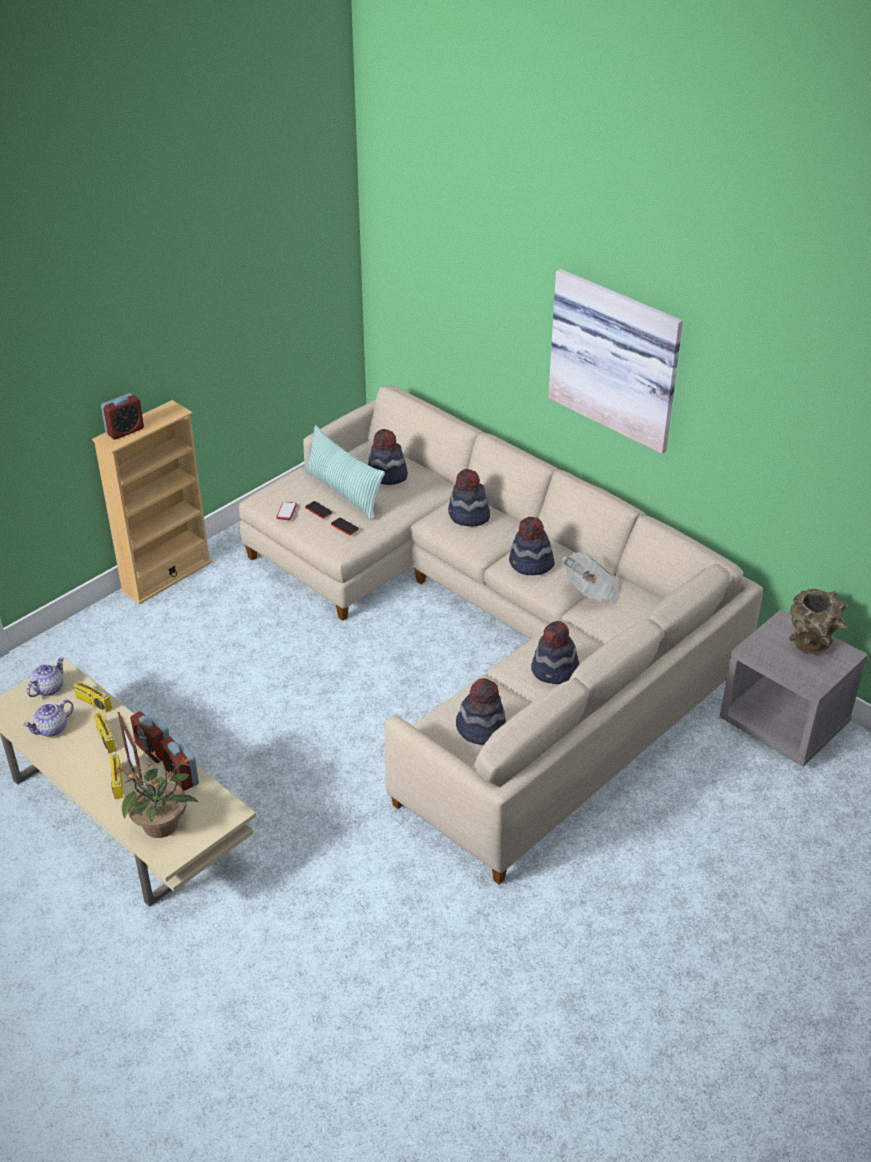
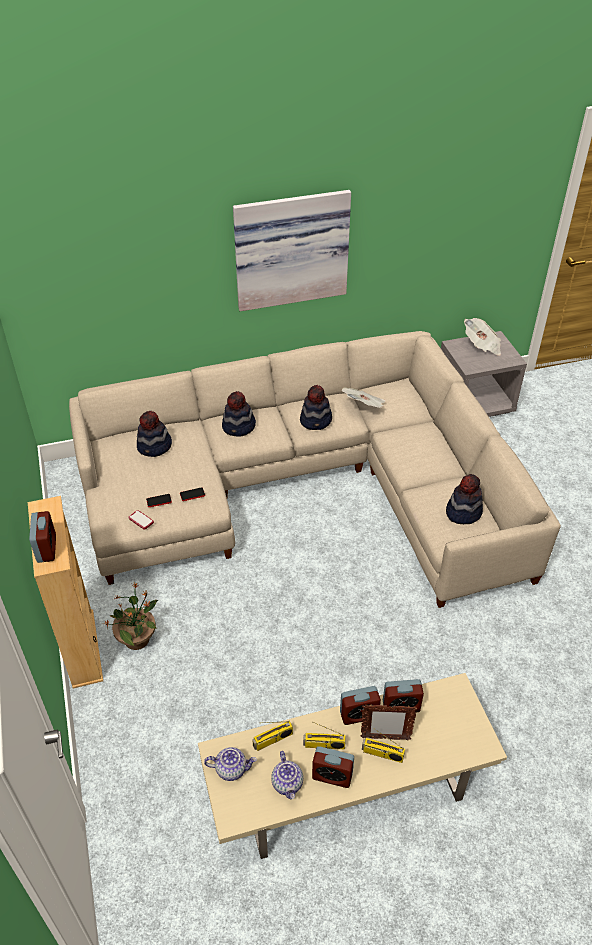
camera: 60 degrees left, 5 degrees up
teapot [27,657,64,697] -> teapot turned 120 degrees clockwise [204,747,257,781]
potted plant [114,751,199,838] -> potted plant moved to [103,582,158,650]
pillow [304,425,385,520] -> none
hat [531,621,579,684] -> none
brown vase [789,589,847,655] -> newspaper [464,318,501,356]
none -> alarm clock [312,746,354,788]

